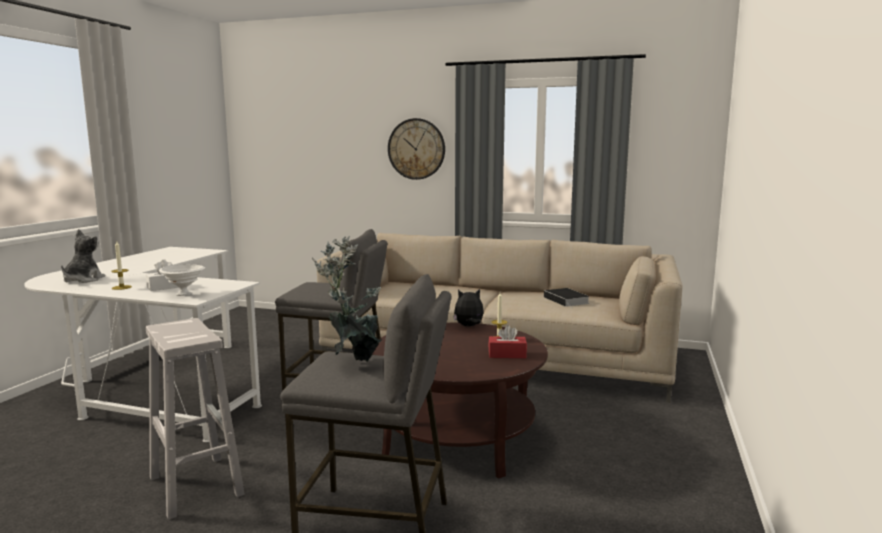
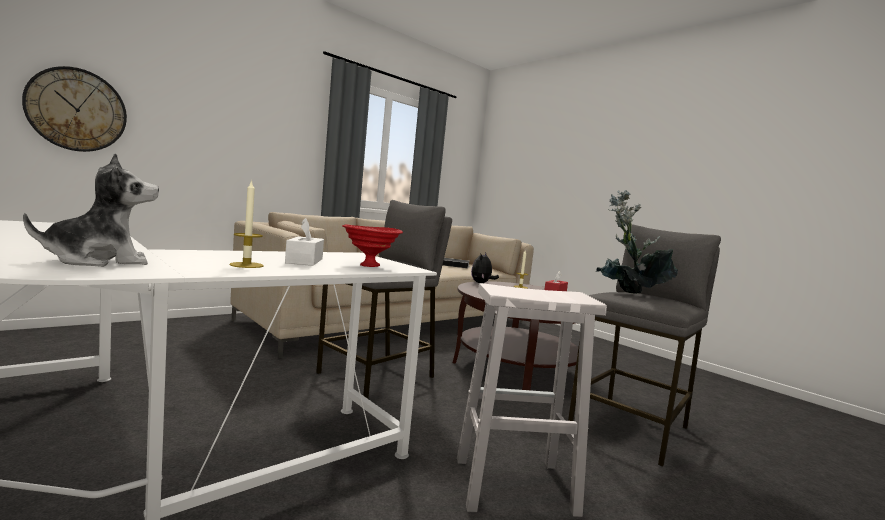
camera: 60 degrees left, 5 degrees down
plush toy [61,229,105,283] -> plush toy turned 105 degrees clockwise [23,153,159,267]
white bowl [159,264,205,296] -> red bowl [342,224,403,267]
wall clock [388,118,445,180] -> wall clock moved to [22,66,127,152]

